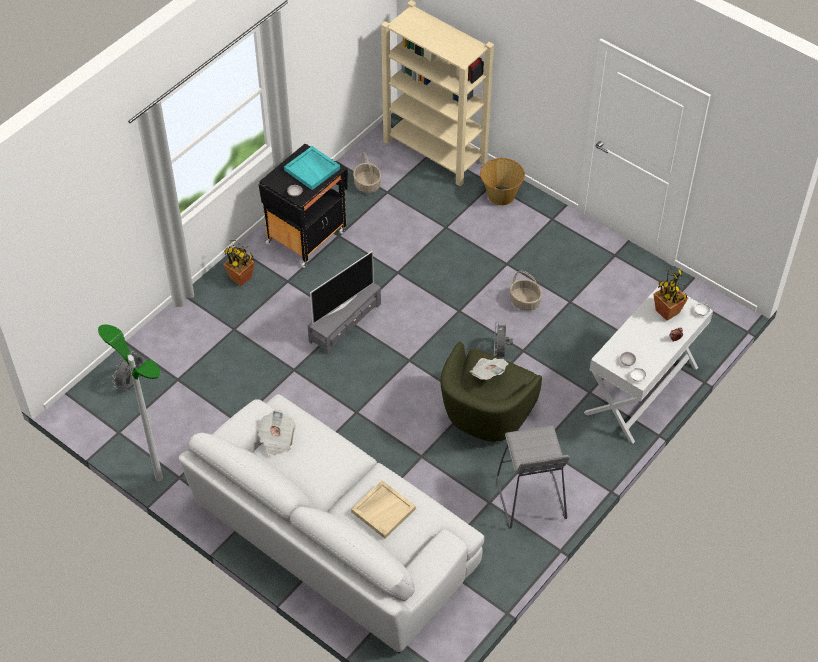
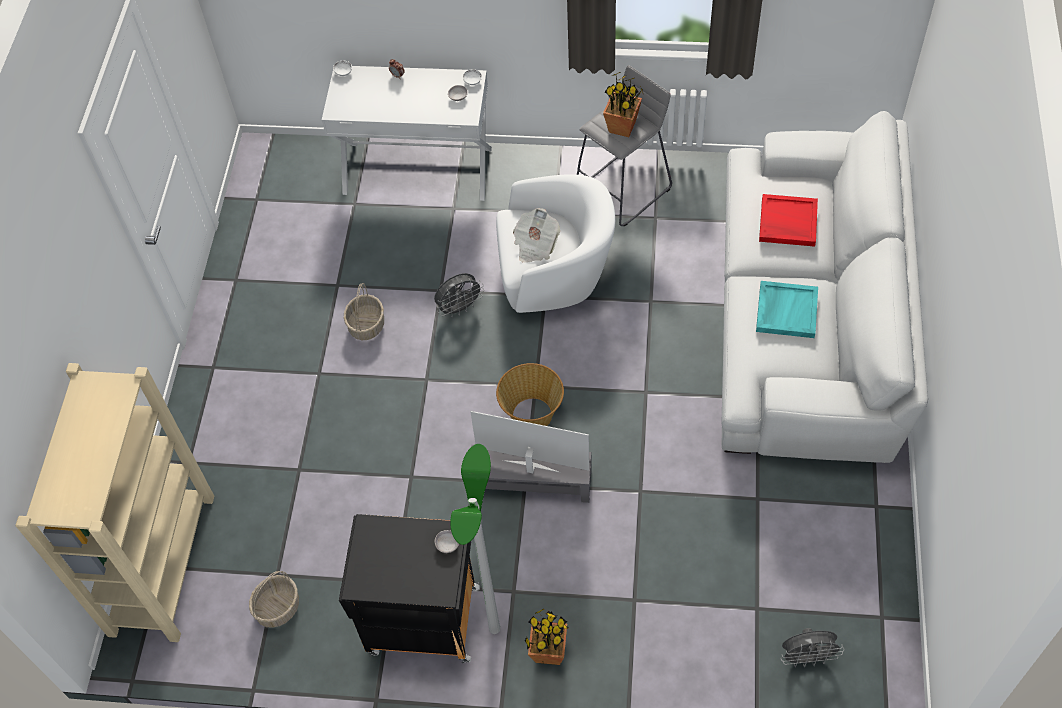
camera: 120 degrees left, 5 degrees up
floor lamp [98,325,163,481] -> floor lamp moved to [451,444,500,634]
newspaper [257,410,296,456] -> none
turquoise tray [284,146,340,190] -> turquoise tray moved to [756,281,818,338]
beige tray [351,480,416,539] -> red tray [759,194,818,247]
green armchair [440,342,542,442] -> white armchair [496,174,615,313]
basket [480,158,525,206] -> basket moved to [496,363,564,426]
potted plant [654,269,688,321] -> potted plant moved to [603,72,644,137]

